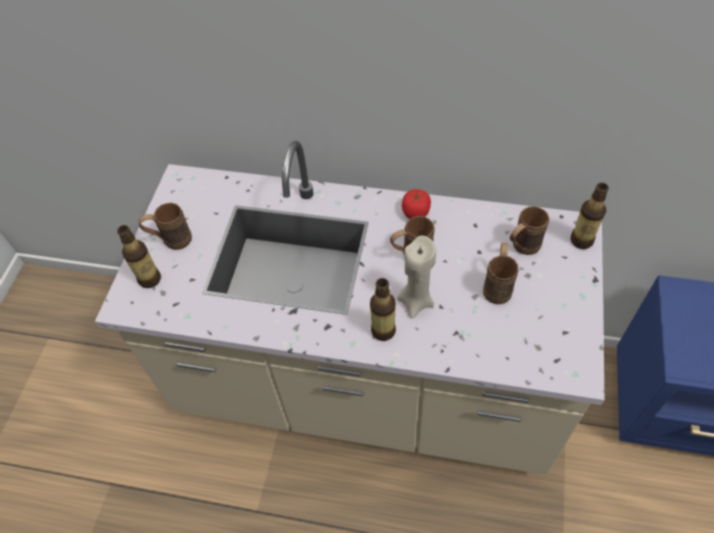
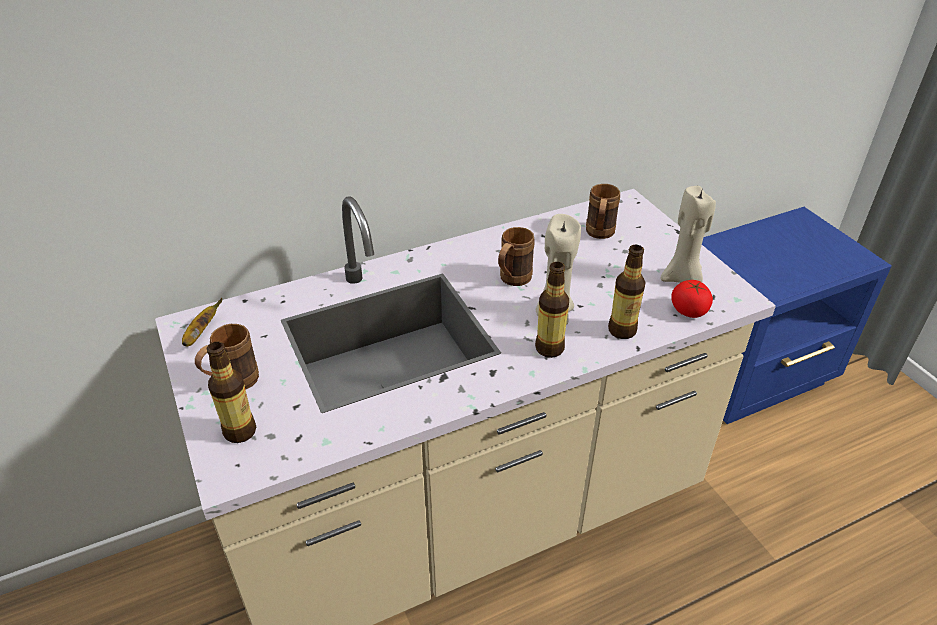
camera: 40 degrees left, 15 degrees down
tomato [402,189,431,219] -> tomato moved to [671,280,713,318]
brown mug [483,243,519,304] -> none
bottle [570,183,609,249] -> bottle moved to [608,245,646,339]
none -> banana [182,298,222,346]
none -> beige candle [660,186,716,283]

